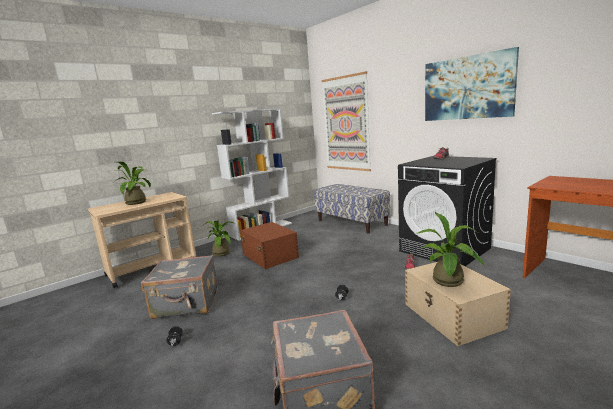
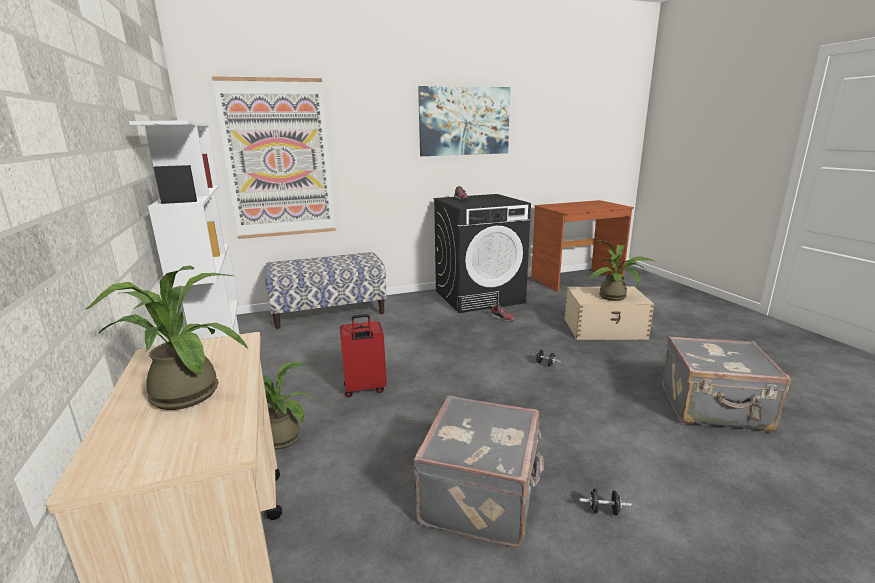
camera: 70 degrees left, 5 degrees up
brown storage box [240,222,299,269] -> red suitcase [340,314,387,397]

